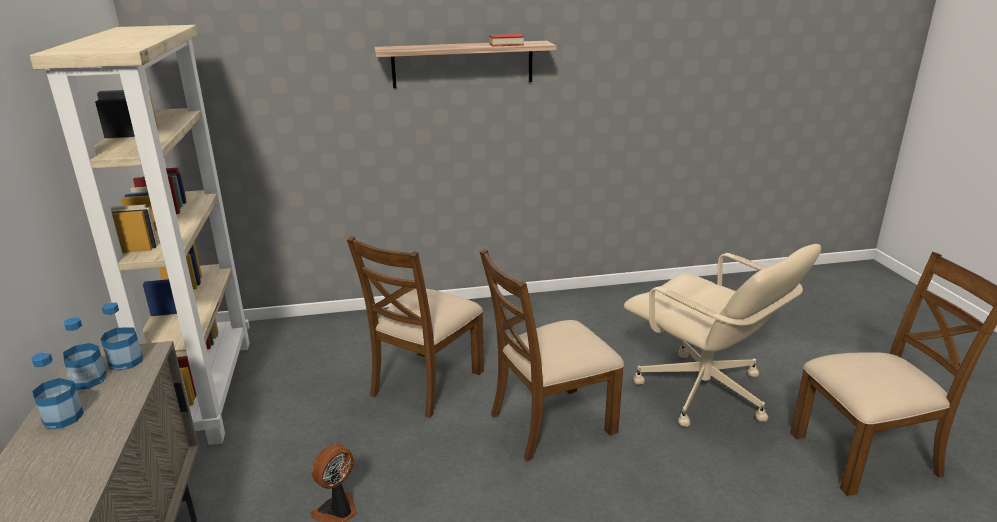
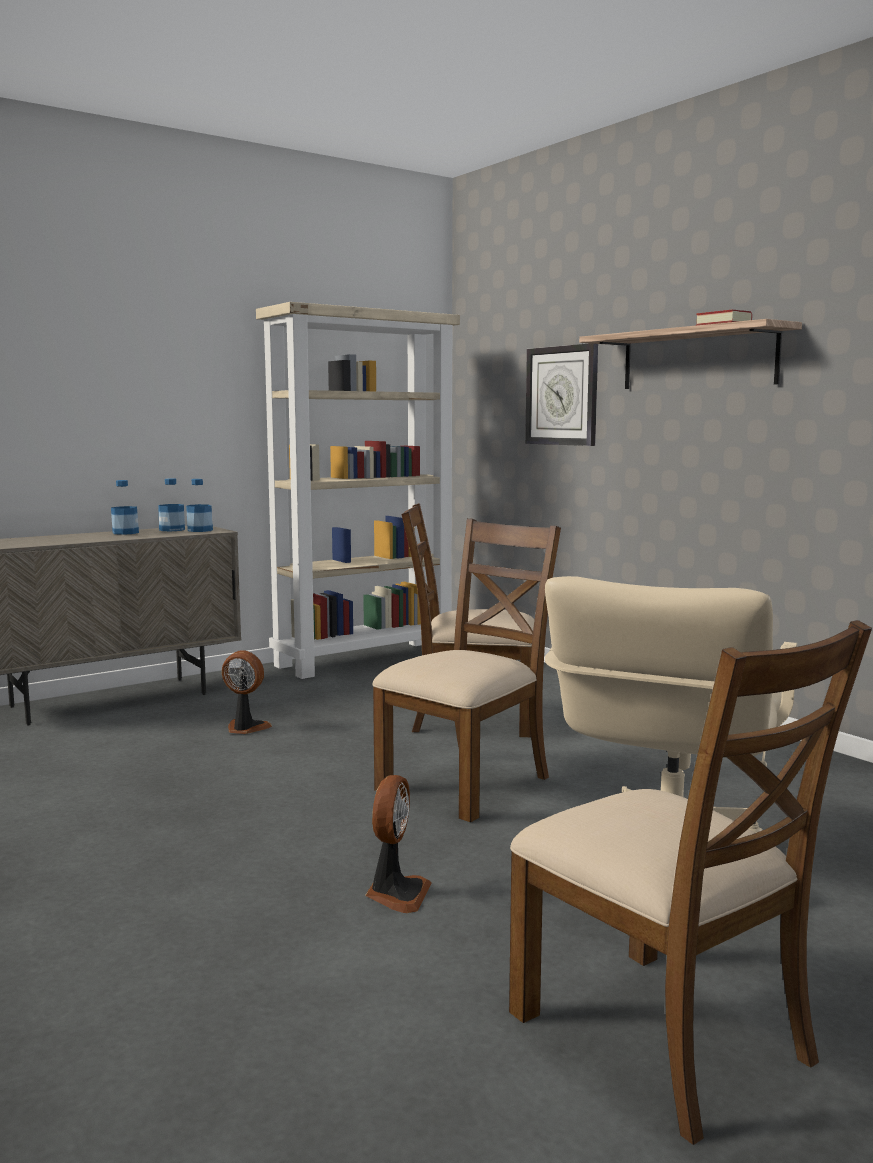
camera: 65 degrees right, 15 degrees down
brown chair [480,249,624,461] -> brown chair turned 90 degrees clockwise [372,518,561,822]
none -> fan [365,775,432,913]
none -> wall clock [525,343,598,446]

